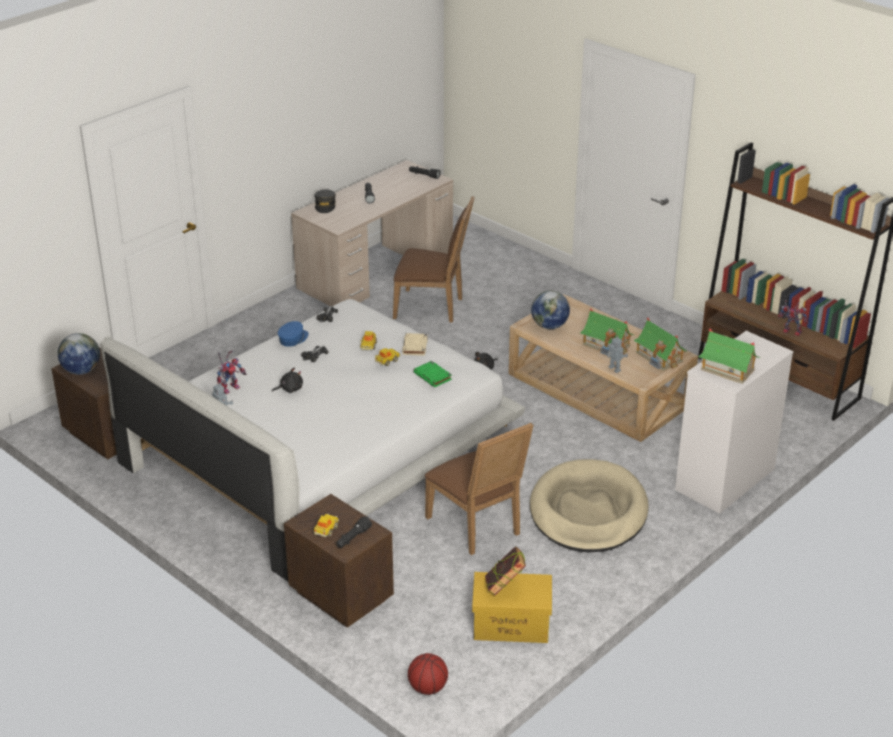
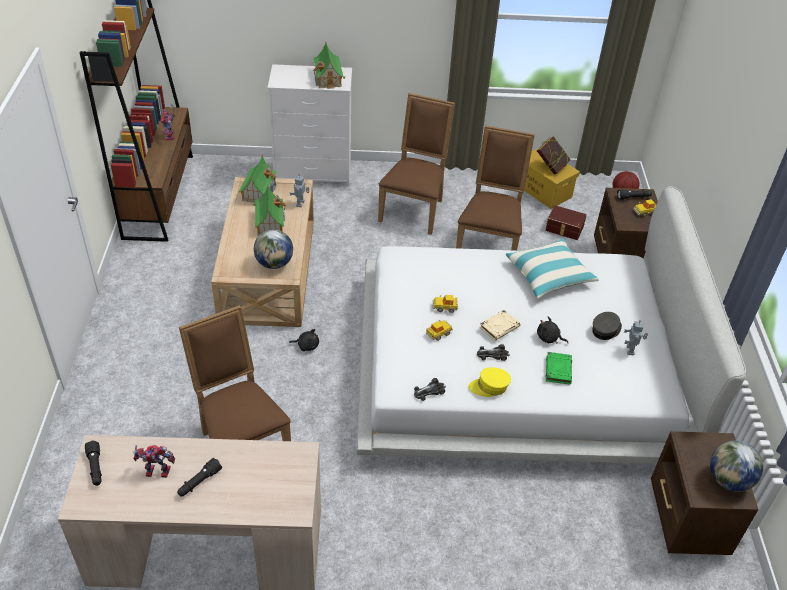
camera: 135 degrees left, 10 degrees up
toy robot [217,351,247,394] -> toy robot moved to [133,445,175,478]
blue cap [278,321,308,347] -> yellow cap [469,367,511,397]
grey cap [315,190,336,213] -> grey cap moved to [592,312,622,340]
beige book [402,333,427,356] -> beige book moved to [480,310,520,341]
green book [414,361,452,387] -> green book moved to [546,352,572,385]
beige dog bed [530,459,649,552] -> brown chair [378,93,455,235]
none -> pillow [506,238,599,299]
none -> brown storage box [545,205,587,240]

